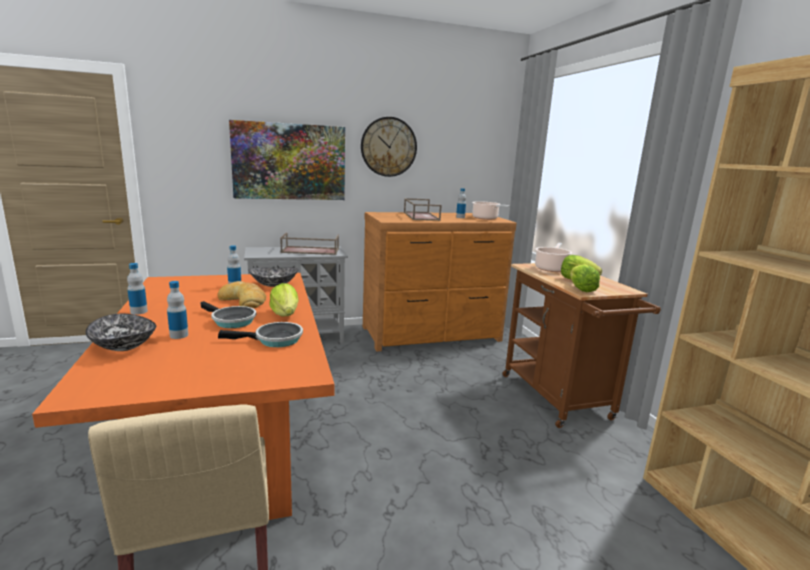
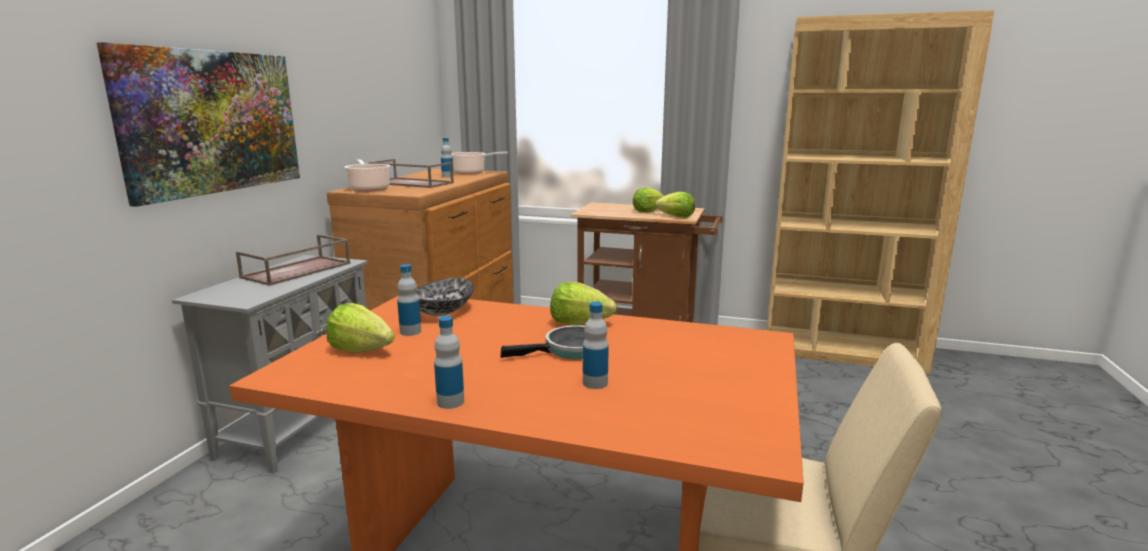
camera: 55 degrees left, 0 degrees up
bowl [85,314,156,351] -> none
bread [217,281,266,308] -> none
frying pan [218,322,303,347] -> none
wall clock [361,117,417,177] -> none
cooking pot [535,243,572,272] -> cooking pot moved to [344,159,390,192]
none -> lettuce [326,303,395,353]

